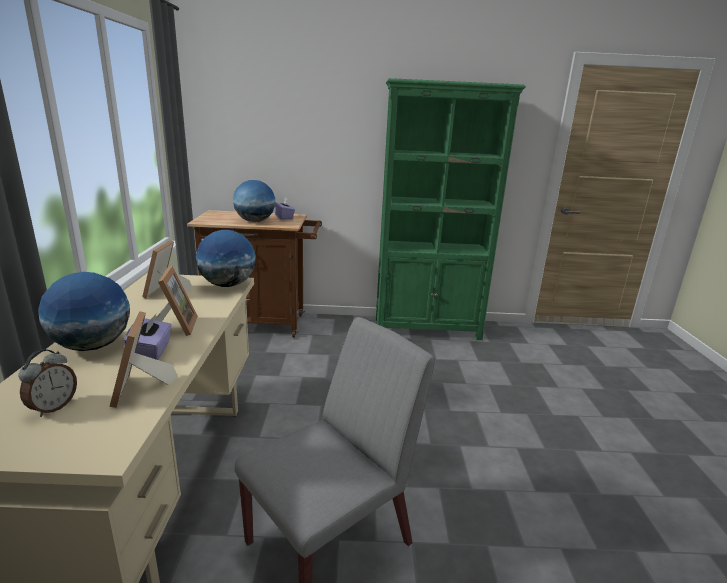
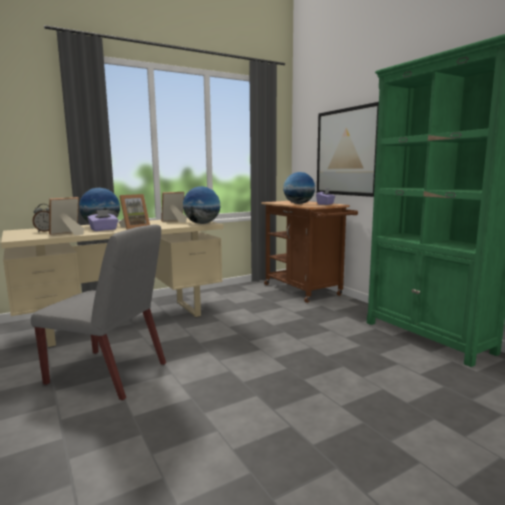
camera: 60 degrees right, 10 degrees down
none -> picture [317,102,379,197]

